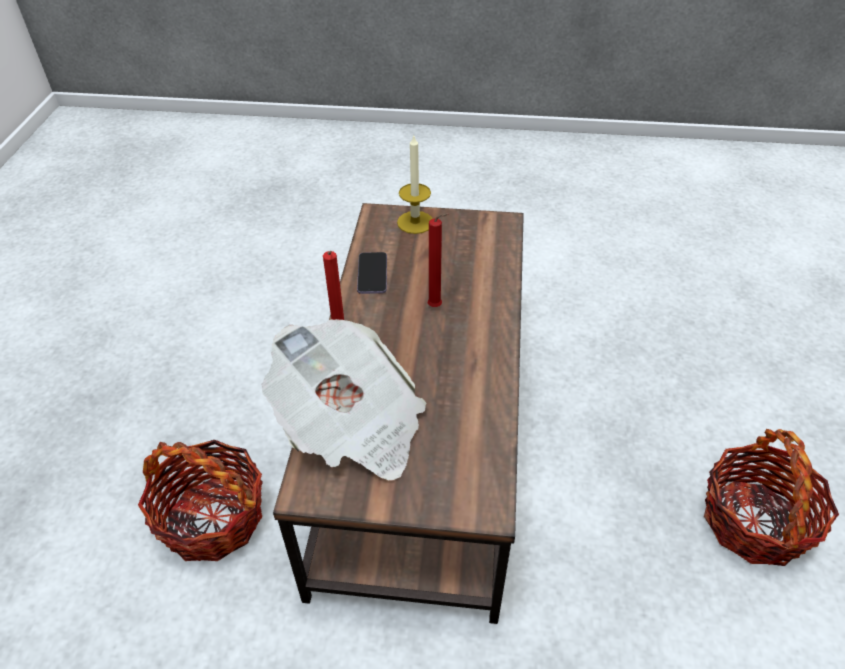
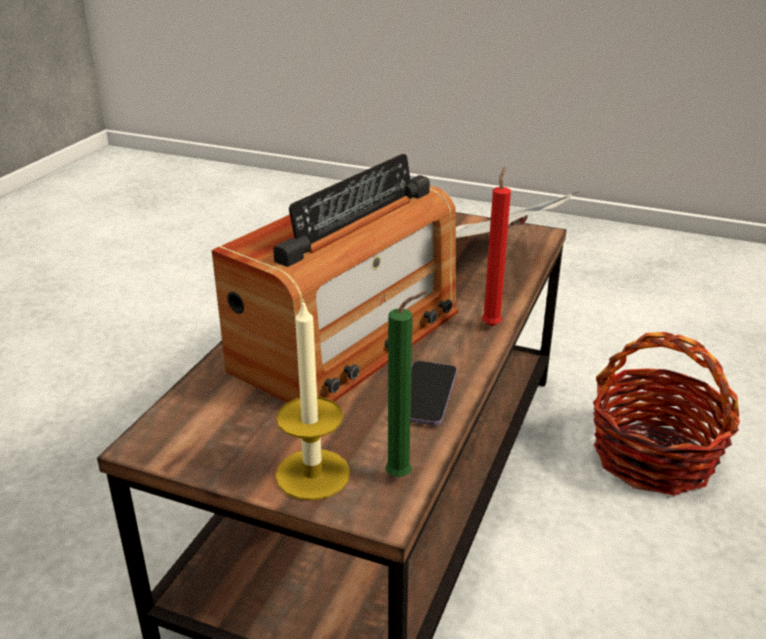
camera: 165 degrees left, 15 degrees down
red candle [428,213,448,307] -> radio [212,154,458,403]
basket [704,429,839,566] -> none
none -> green candle [385,292,426,477]

